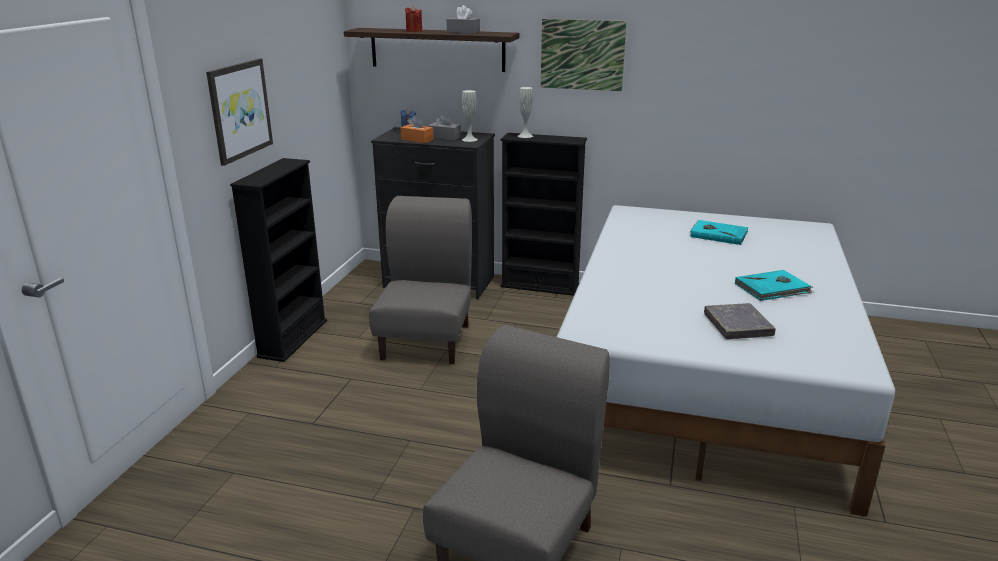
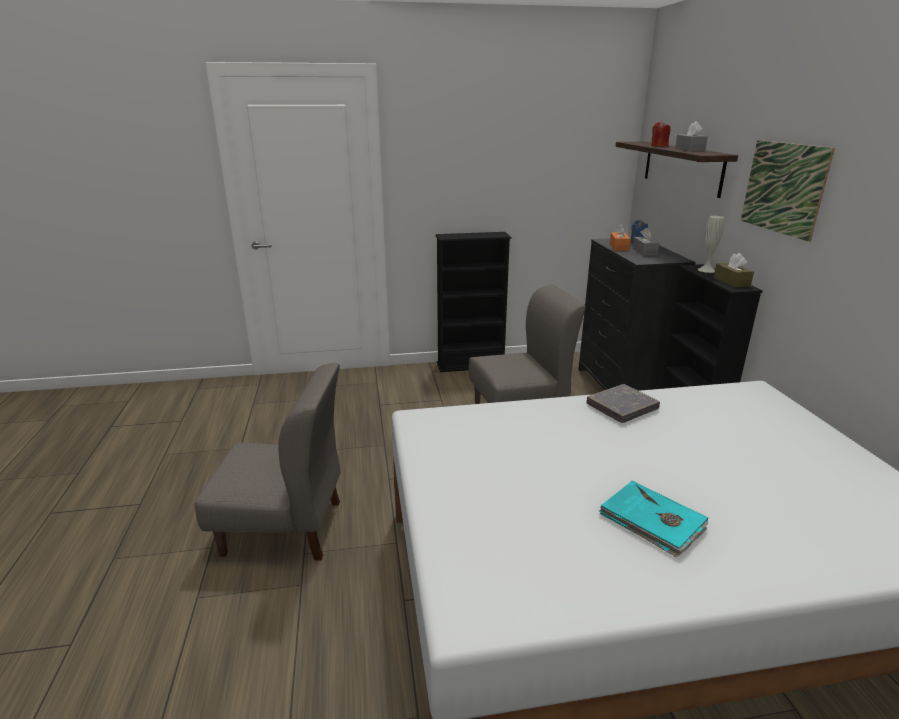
camera: 65 degrees right, 0 degrees up
picture [206,58,273,166] -> none
white vase [462,90,478,142] -> none
turquoise book [689,220,749,245] -> none
grey book [704,303,776,339] -> grey book moved to [586,384,660,423]
none -> brown tissue box [714,253,754,287]

